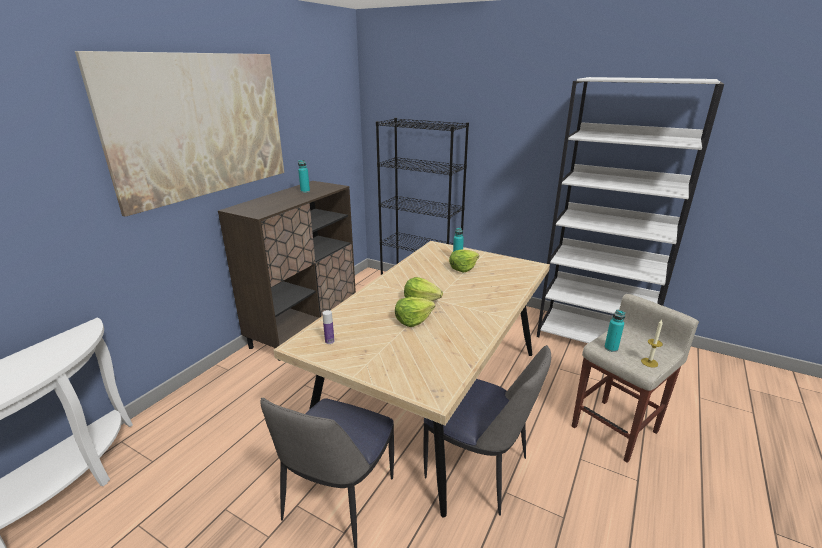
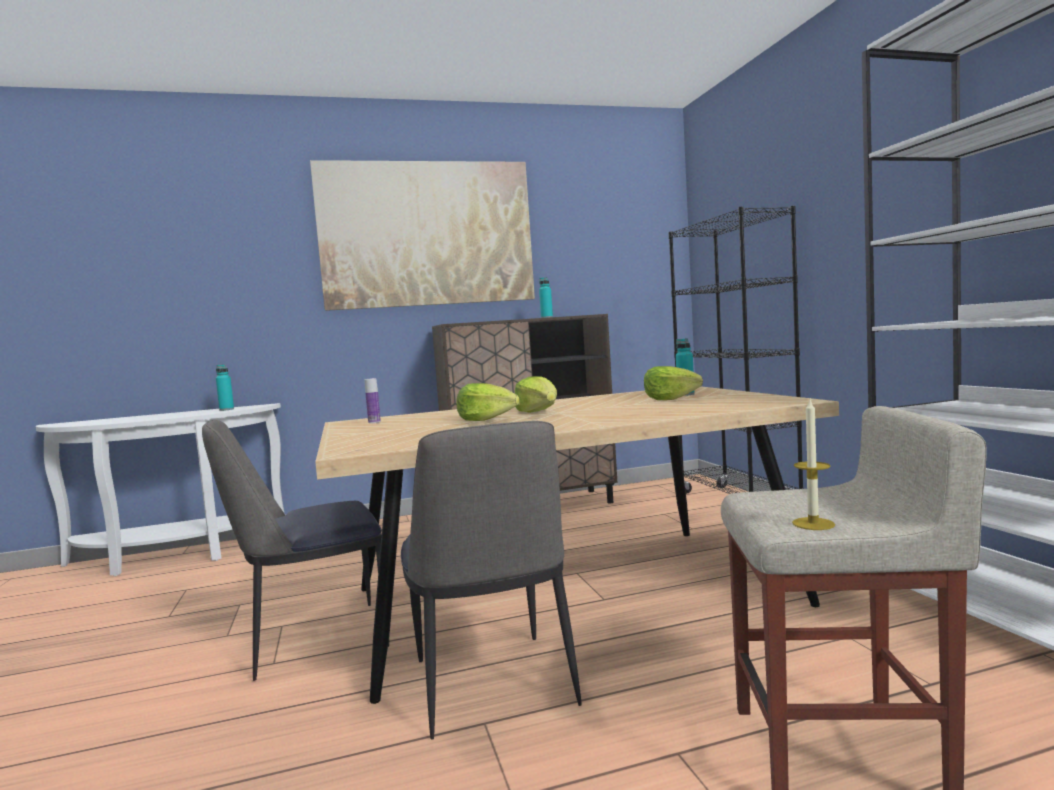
camera: 45 degrees right, 20 degrees down
turquoise bottle [604,310,625,352] -> turquoise bottle moved to [216,364,234,411]

